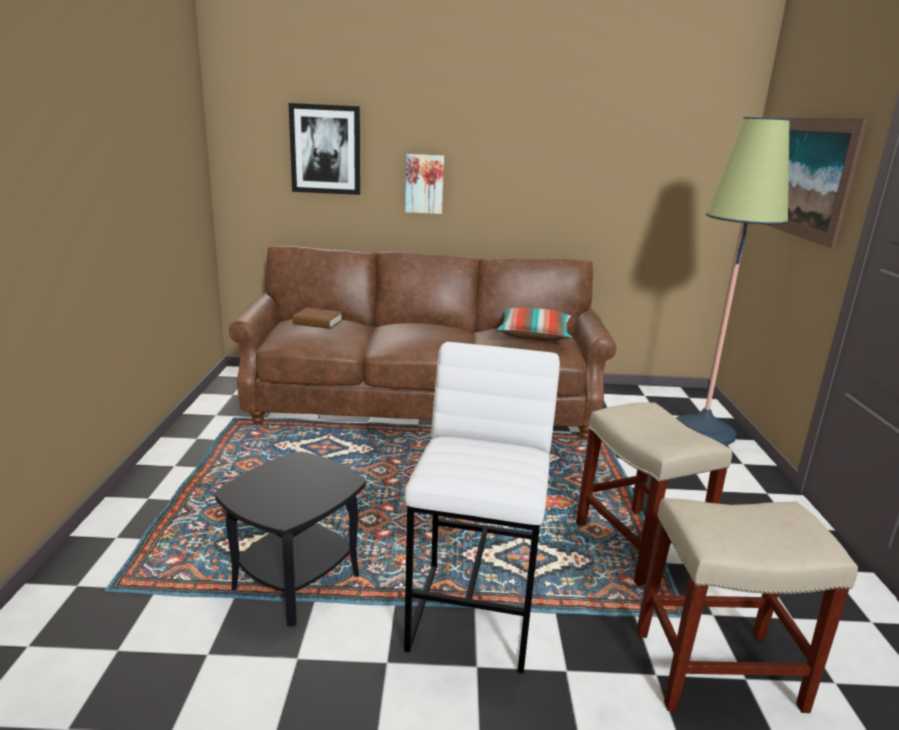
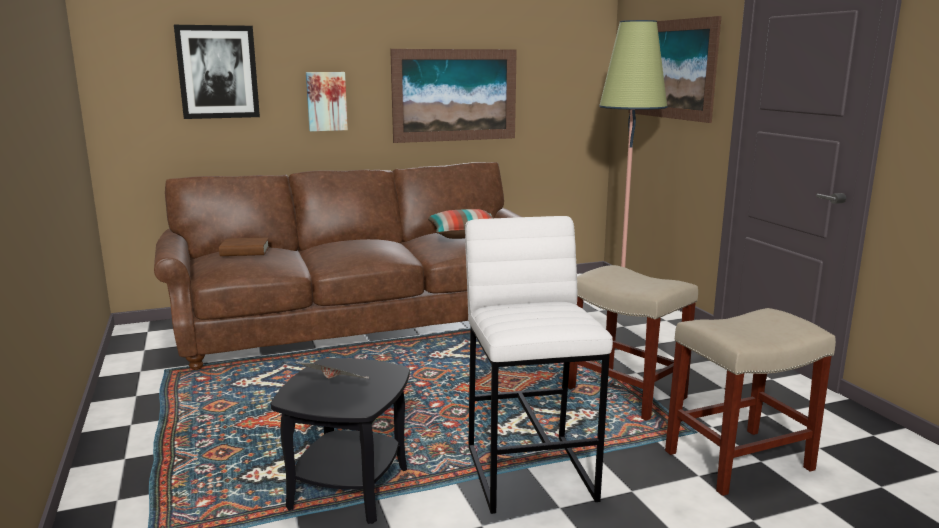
camera: 20 degrees left, 5 degrees down
none -> newspaper [286,361,369,379]
none -> picture [390,49,517,143]

